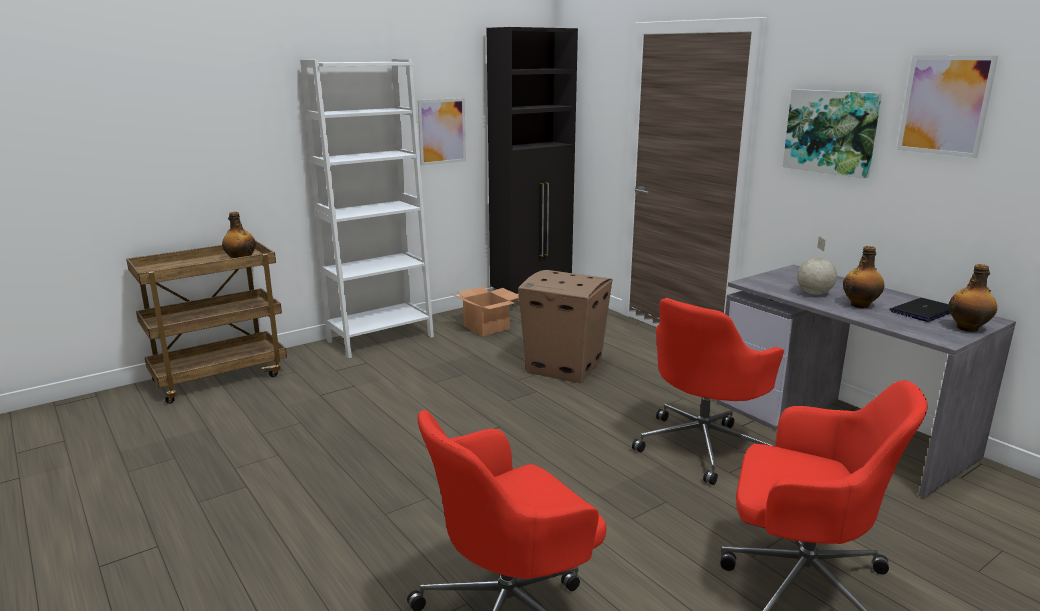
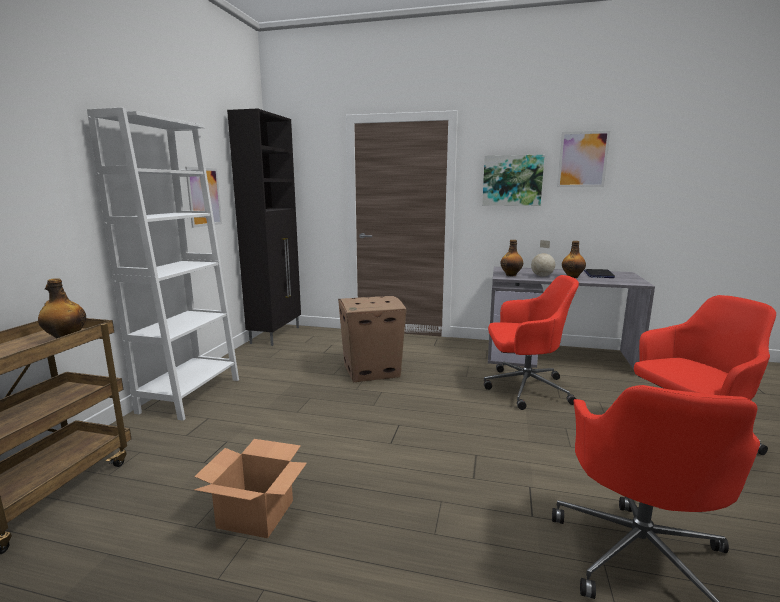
camera: 40 degrees left, 5 degrees down
cardboard box [451,287,519,336] -> cardboard box moved to [194,439,307,538]
red office chair [632,298,784,485] -> red office chair turned 90 degrees counterclockwise [484,275,579,410]
bottle [949,264,997,332] -> bottle moved to [500,240,523,276]

